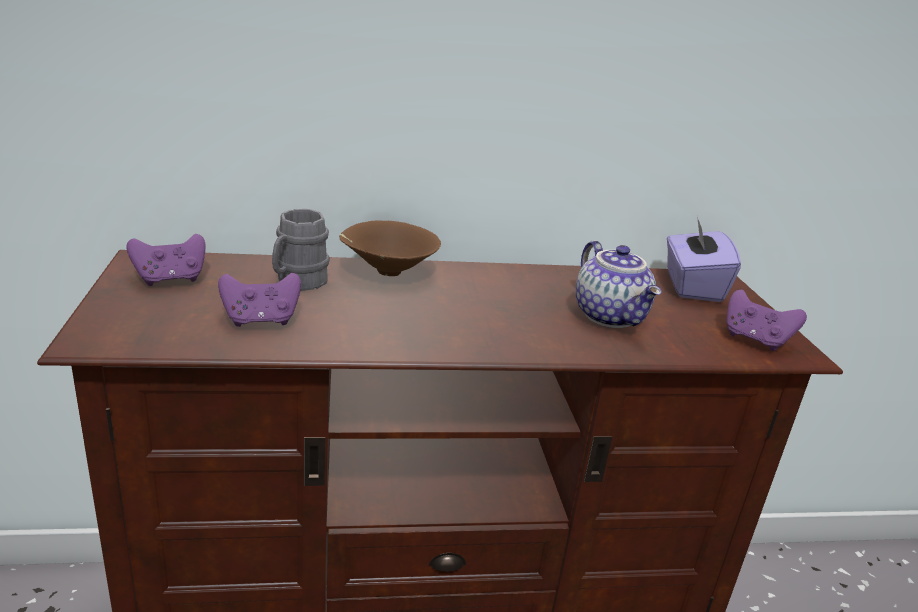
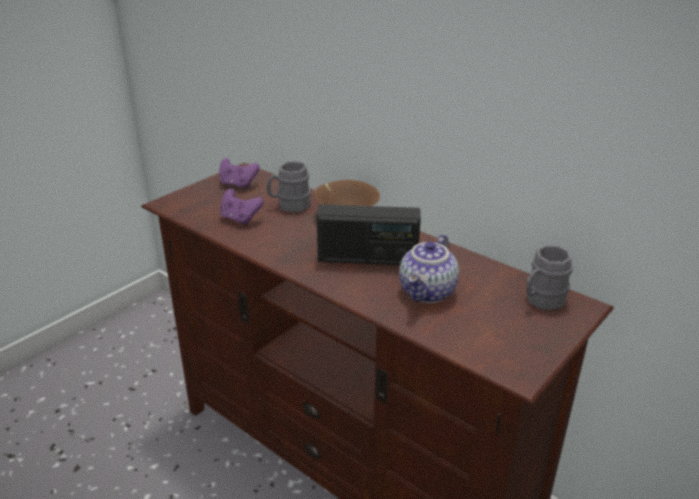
camera: 50 degrees right, 5 degrees up
purple tissue box [667,217,741,302] -> grey mug [526,245,573,310]
purple game controller [726,290,807,351] -> none
none -> radio [317,204,421,265]

